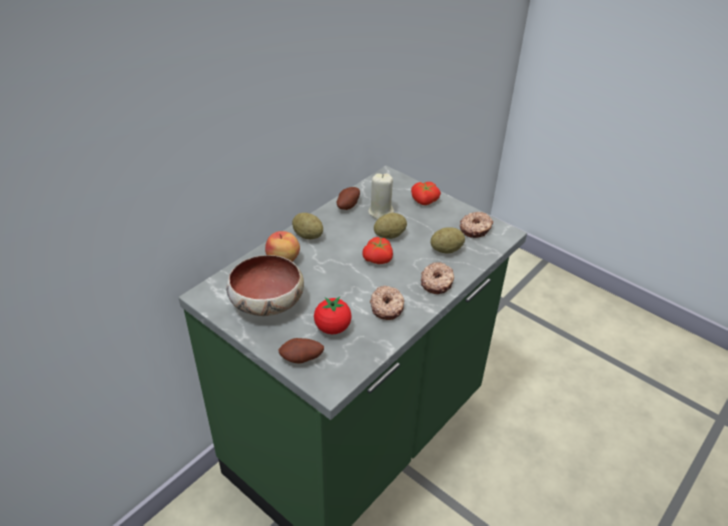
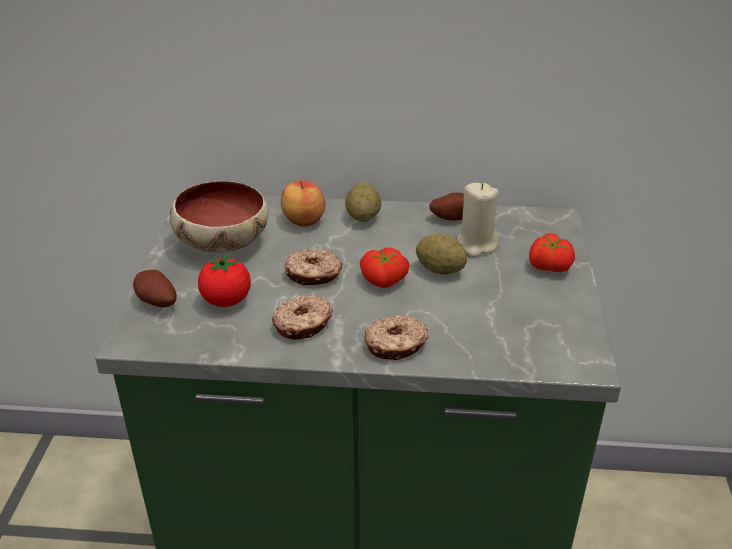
camera: 55 degrees right, 5 degrees down
potato [431,227,465,254] -> none
donut [460,212,493,238] -> donut moved to [285,249,342,285]

